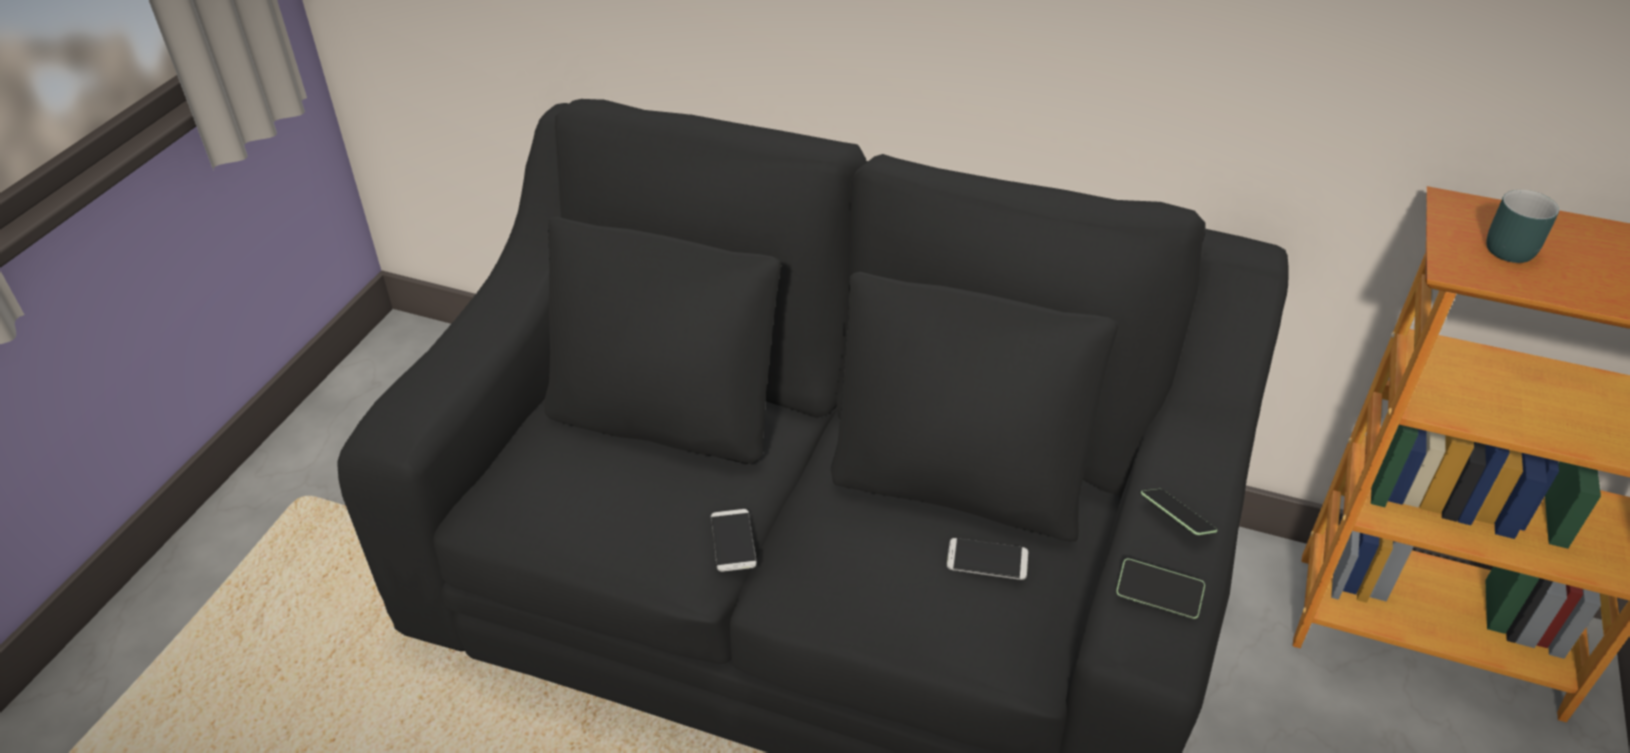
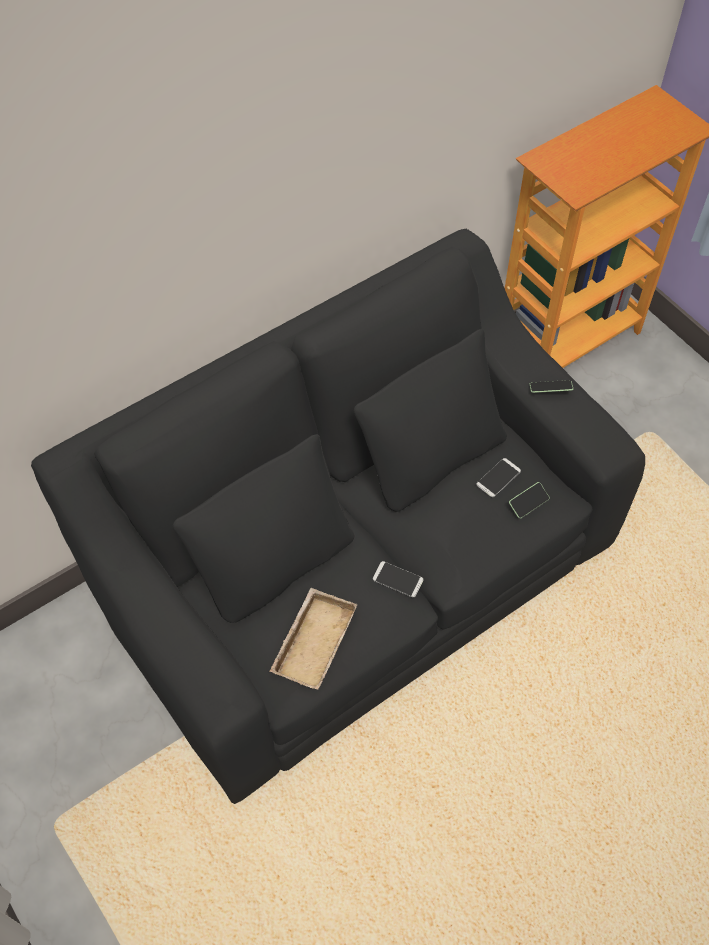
camera: 55 degrees left, 15 degrees up
phone [1116,558,1205,619] -> phone moved to [509,482,549,519]
turquoise mug [1486,190,1559,263] -> none
none -> beige tray [270,588,357,690]

